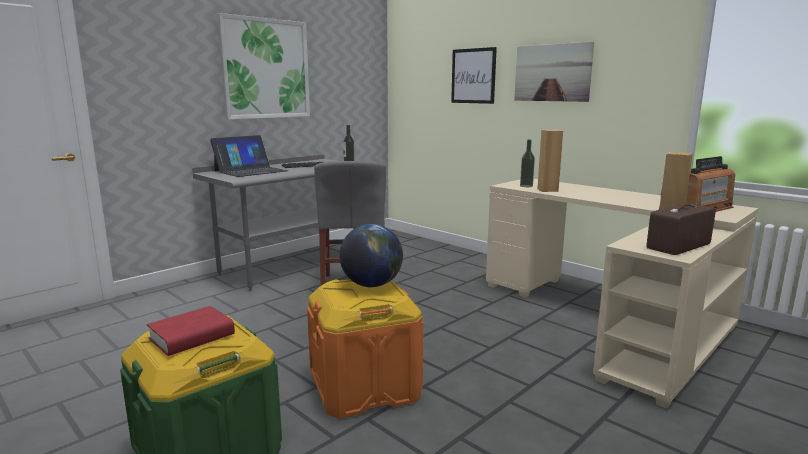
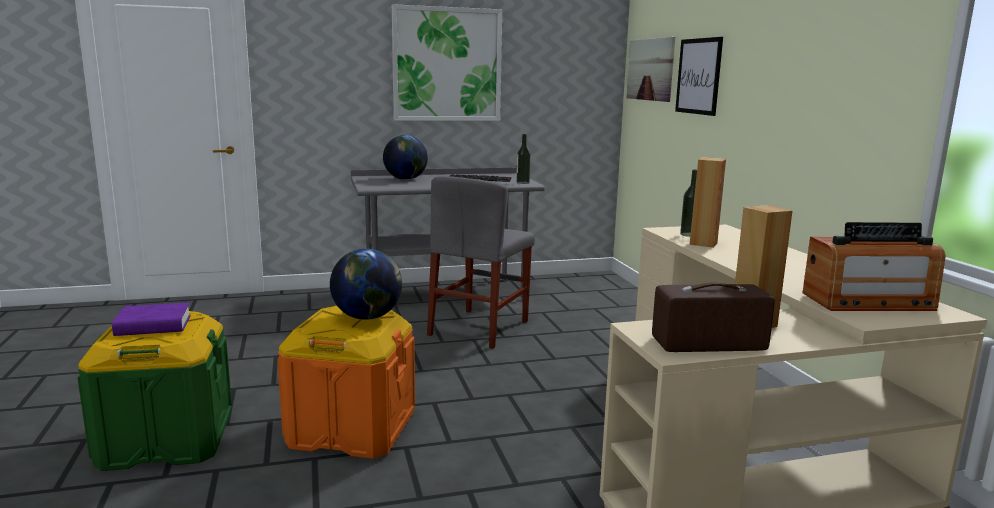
camera: 30 degrees right, 0 degrees up
red book [147,306,235,356] -> purple book [112,303,191,336]
laptop [210,135,288,177] -> globe [383,135,428,180]
picture [514,42,594,102] -> picture moved to [626,37,675,102]

